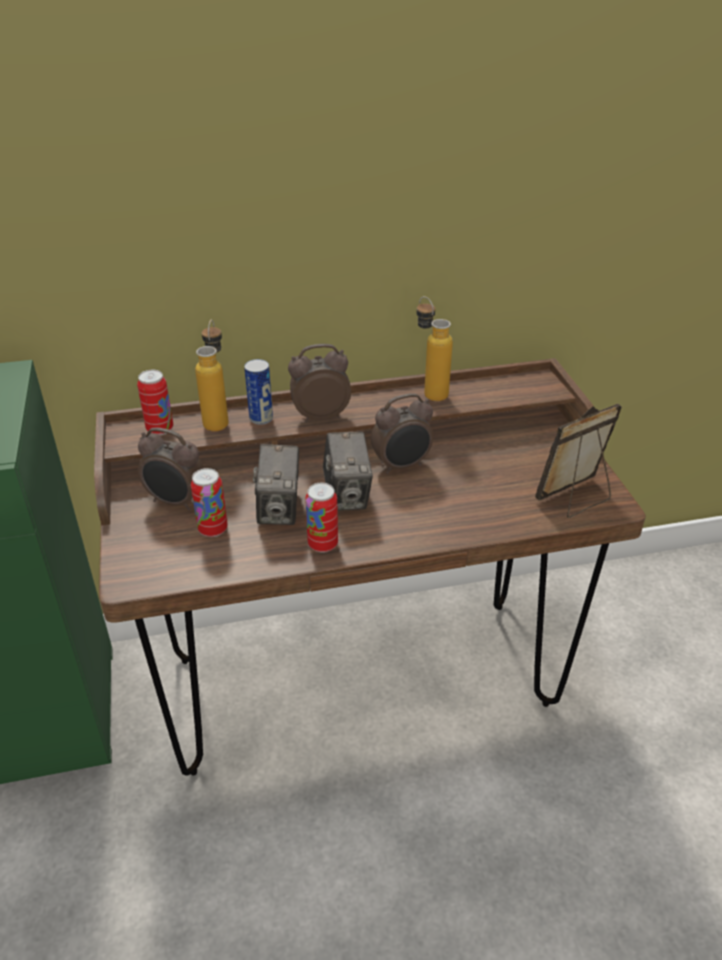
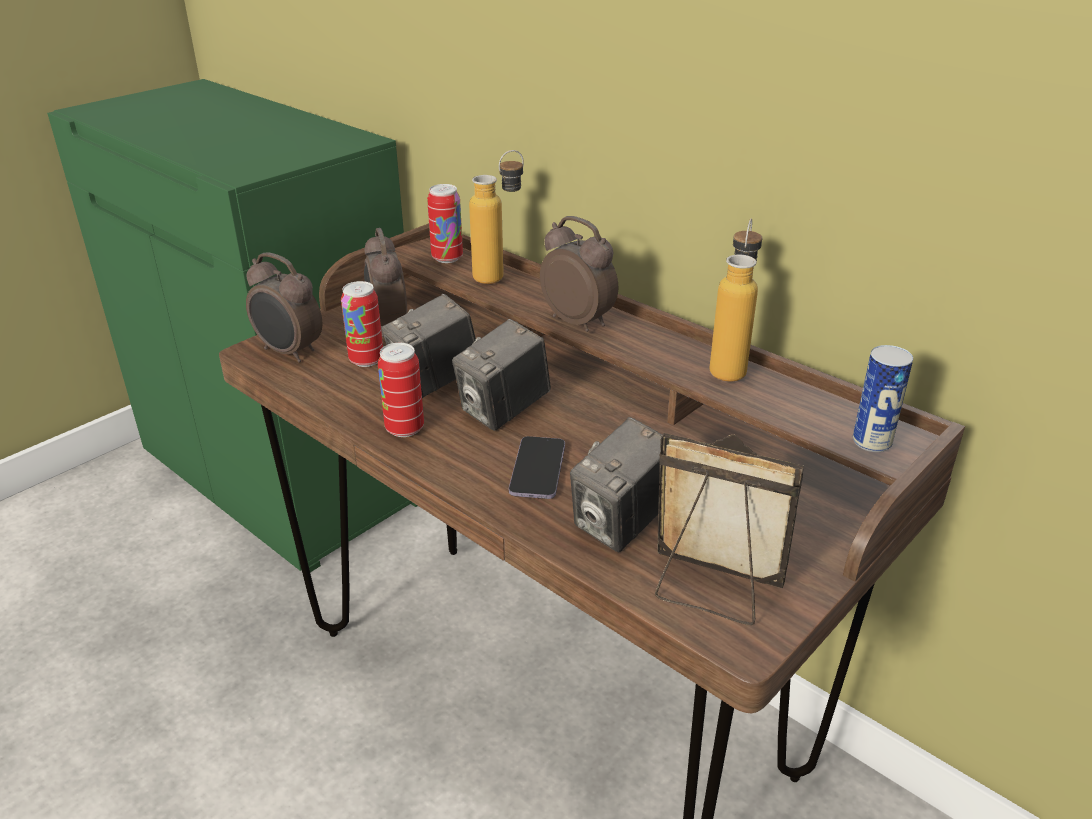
camera: 55 degrees right, 5 degrees down
can [244,359,273,425] -> can moved to [853,345,913,452]
alarm clock [371,393,434,474] -> alarm clock moved to [246,252,322,363]
none -> phone [509,436,565,499]
none -> camera [570,417,662,552]

